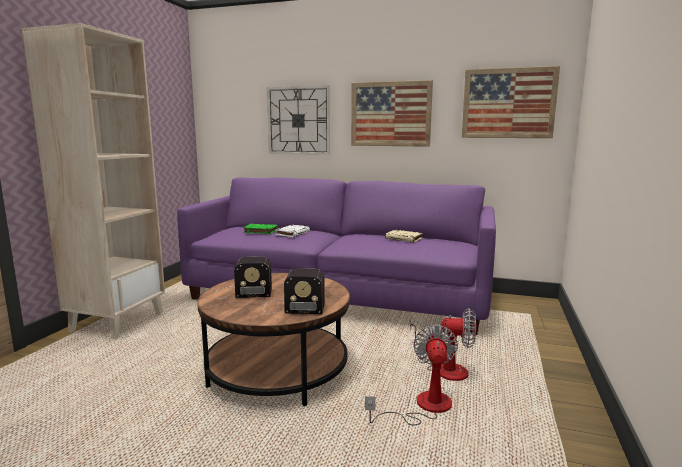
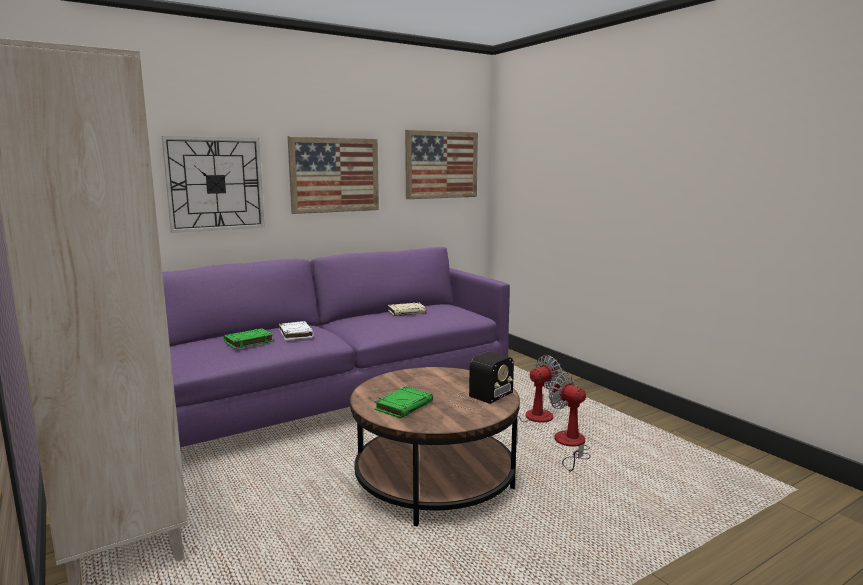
camera: 50 degrees left, 0 degrees up
radio [215,256,272,299] -> green book [374,386,433,418]

